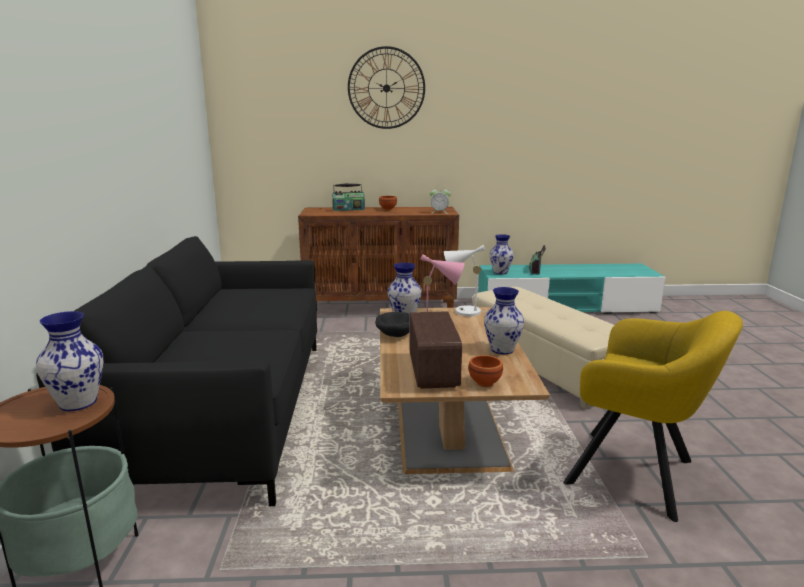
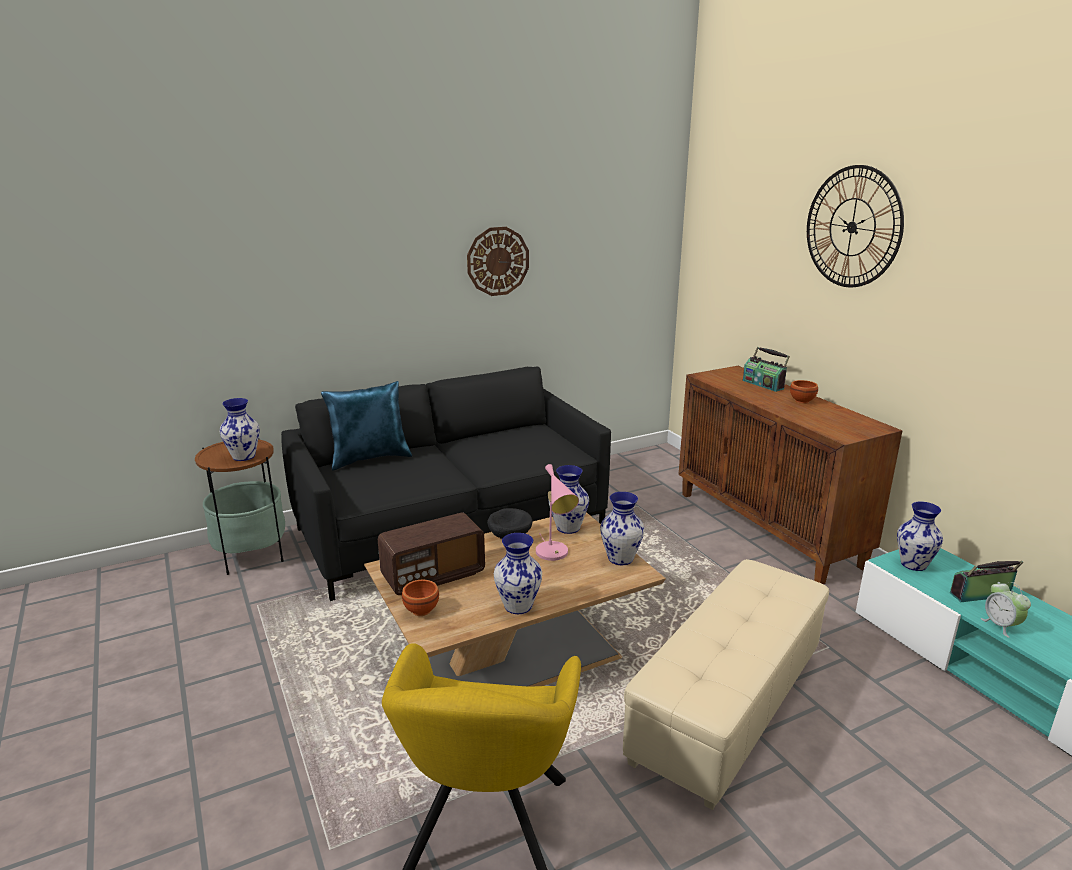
camera: 65 degrees right, 5 degrees up
alarm clock [429,187,451,214] -> alarm clock moved to [980,582,1031,638]
white table lamp [444,245,488,316] -> vase [600,492,644,565]
none -> blue pillow [321,381,412,470]
none -> wall clock [467,227,529,296]

